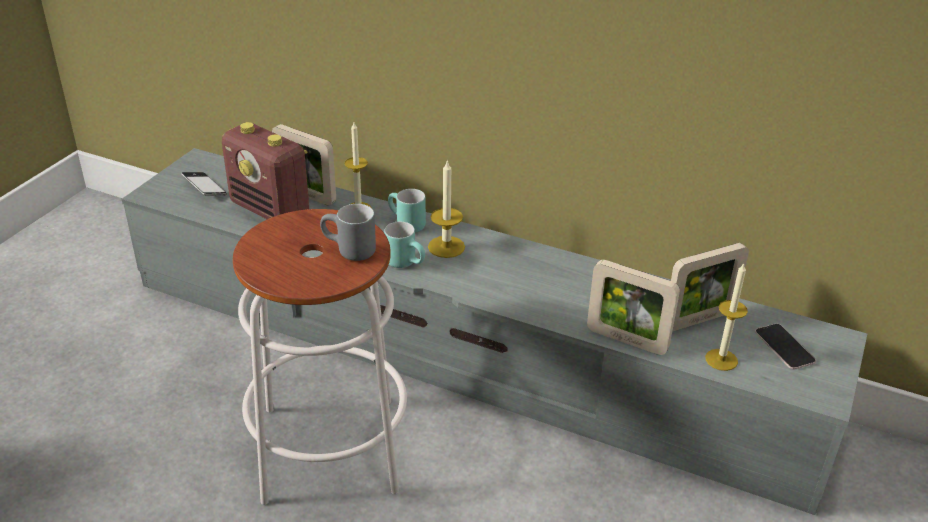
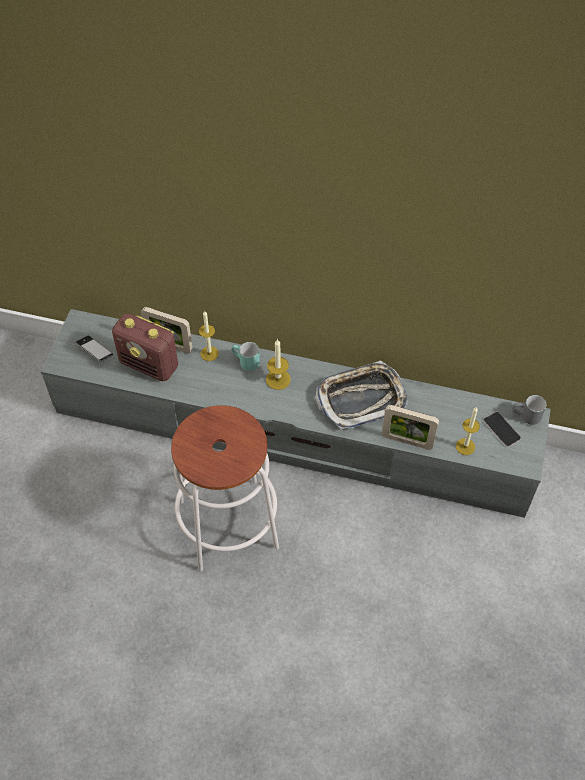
camera: 10 degrees left, 20 degrees up
grey mug [320,204,376,261] -> grey mug moved to [512,395,546,425]
turquoise mug [384,222,425,268] -> none
picture frame [671,243,749,331] -> none
none -> tray [315,361,408,430]

